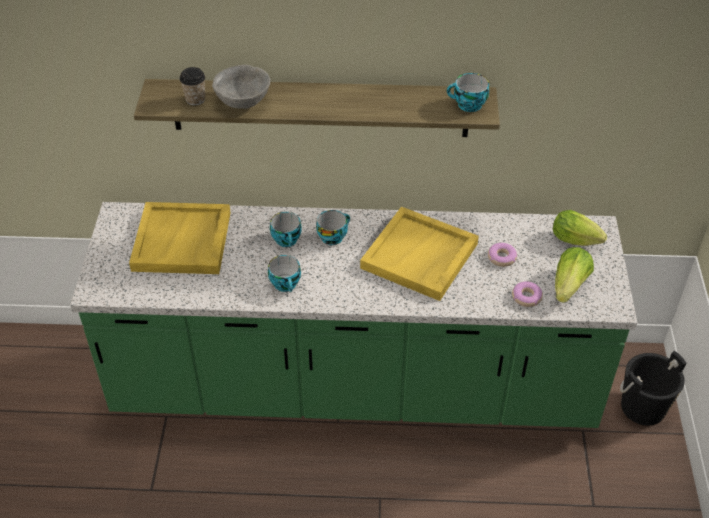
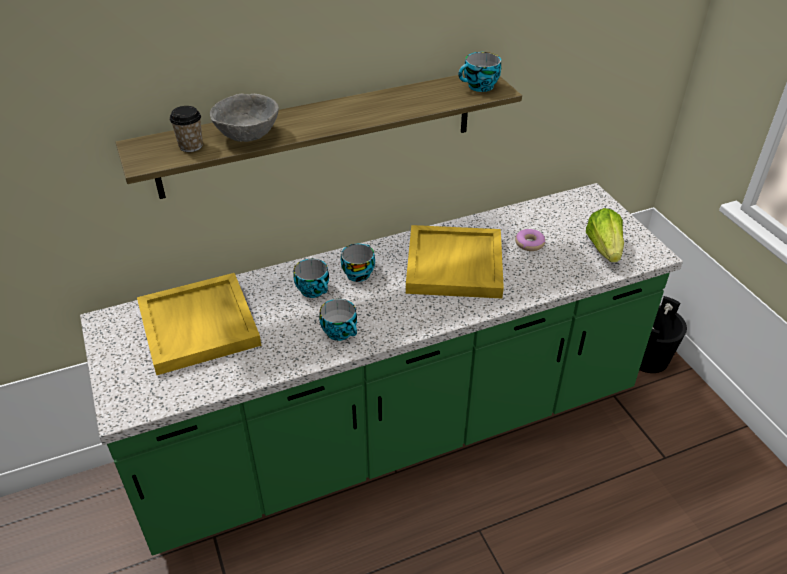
camera: 25 degrees left, 5 degrees down
donut [512,281,543,307] -> none
lettuce [553,210,607,246] -> none

